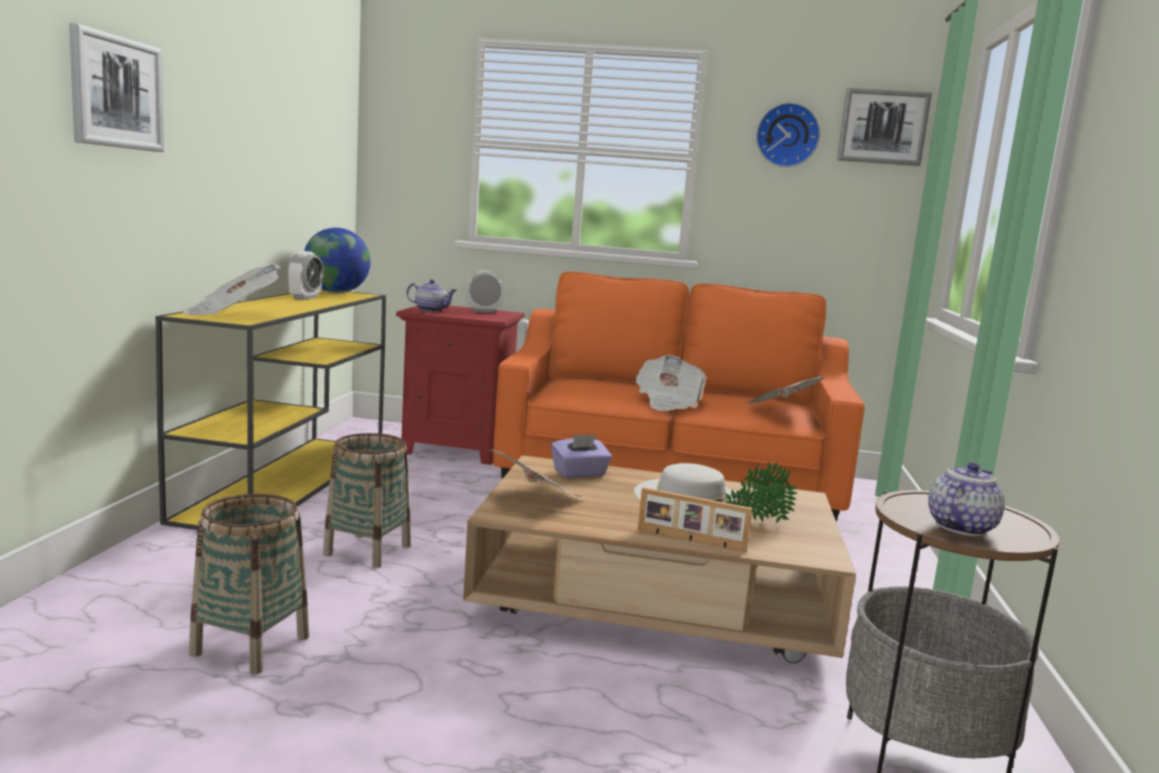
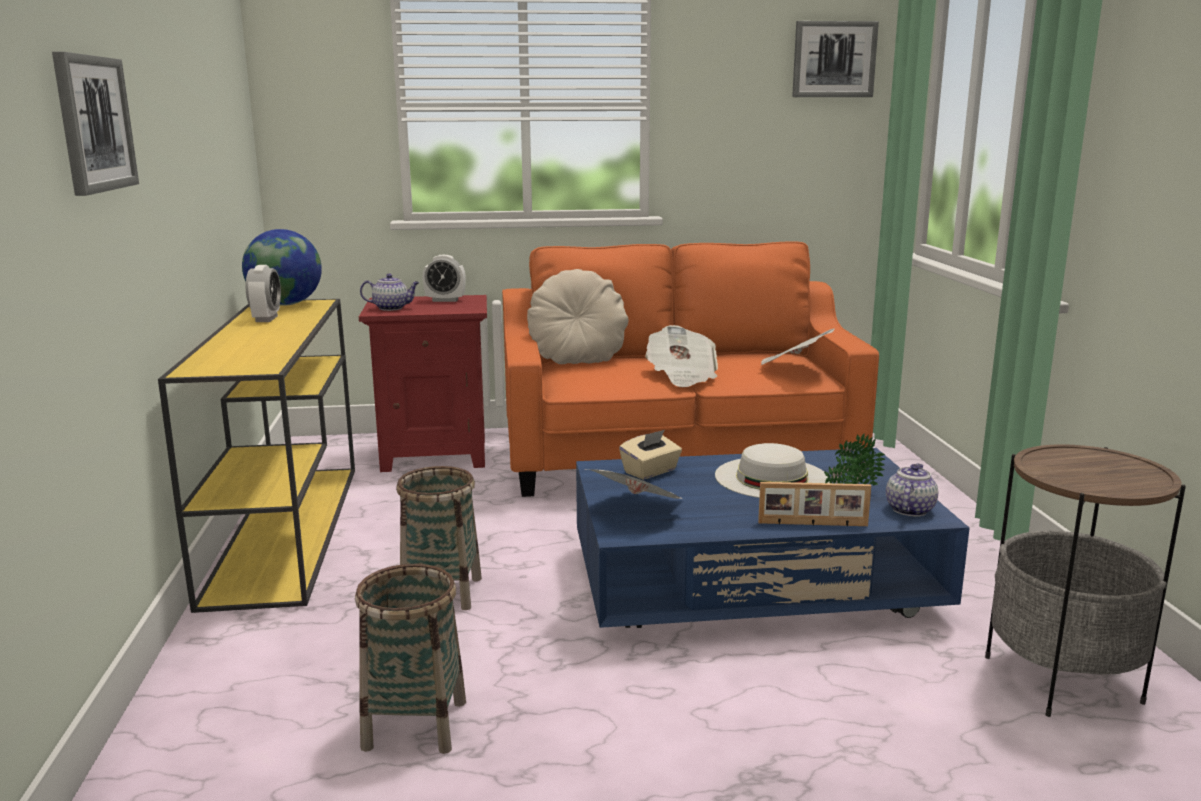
camera: 15 degrees left, 5 degrees up
newspaper [183,264,281,316] -> none
brown coffee table [463,455,856,663] -> blue coffee table [576,448,970,628]
alarm clock [466,271,504,313] -> alarm clock turned 150 degrees counterclockwise [423,255,466,302]
purple tissue box [551,434,612,478] -> beige tissue box [619,430,682,480]
wall clock [756,102,820,167] -> none
teapot [928,462,1005,536] -> teapot moved to [886,464,938,517]
none -> beige pillow [527,269,628,364]

